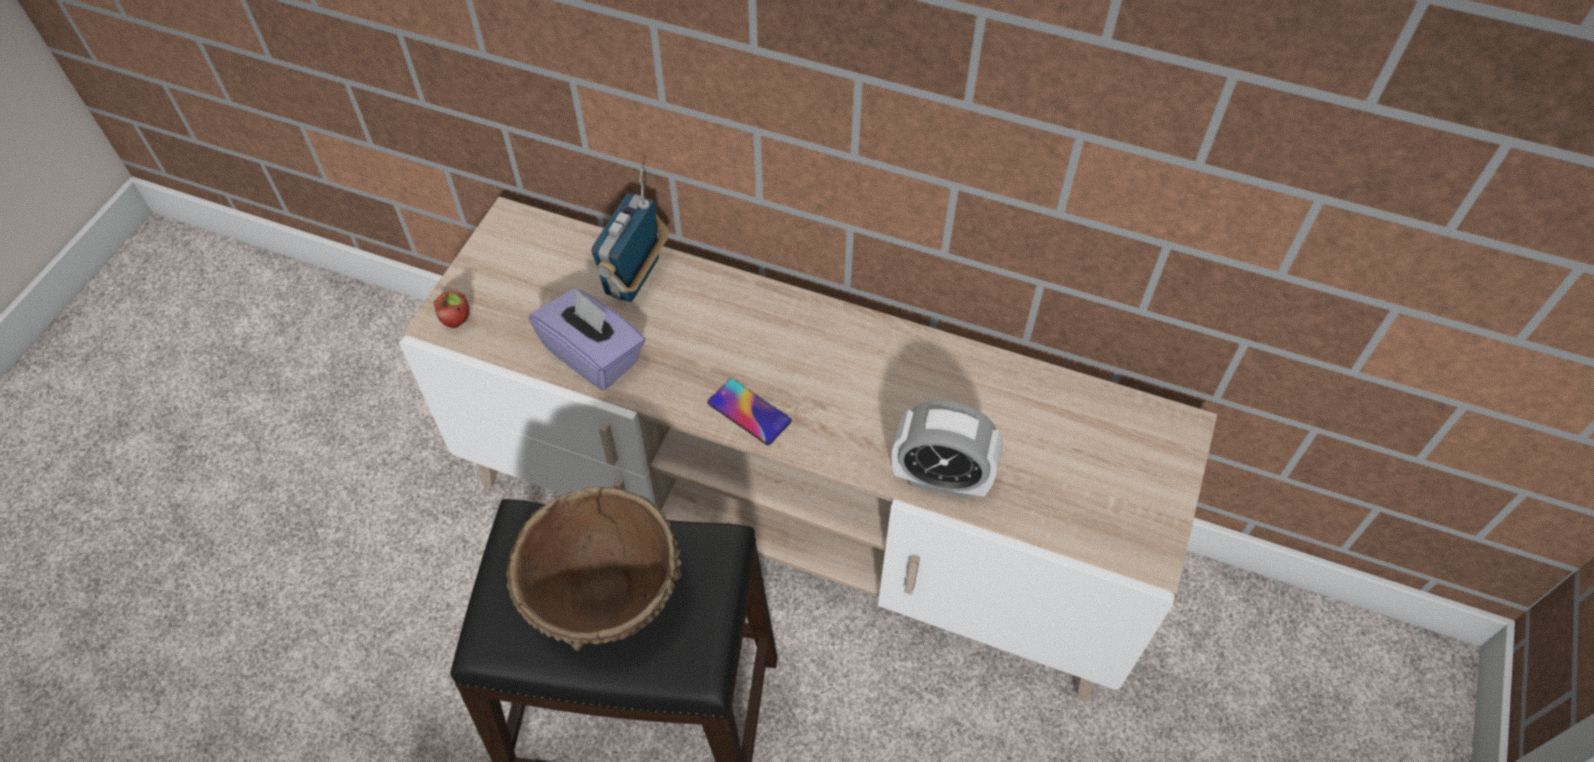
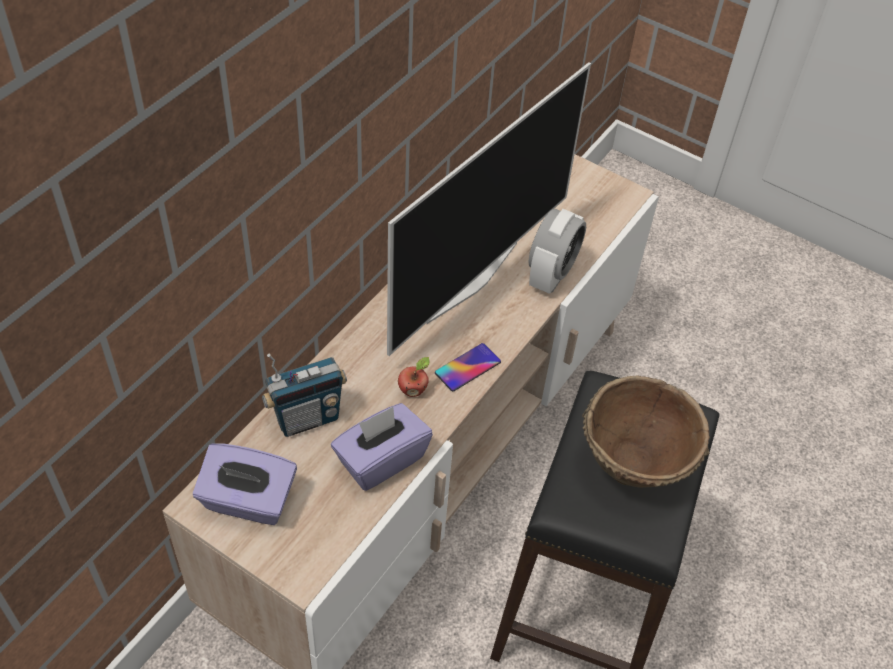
camera: 80 degrees left, 5 degrees down
apple [434,291,469,328] -> apple moved to [398,357,430,397]
radio [592,168,669,302] -> radio turned 60 degrees counterclockwise [262,353,347,437]
none -> purple tissue box [193,444,297,525]
none -> television [387,62,591,356]

